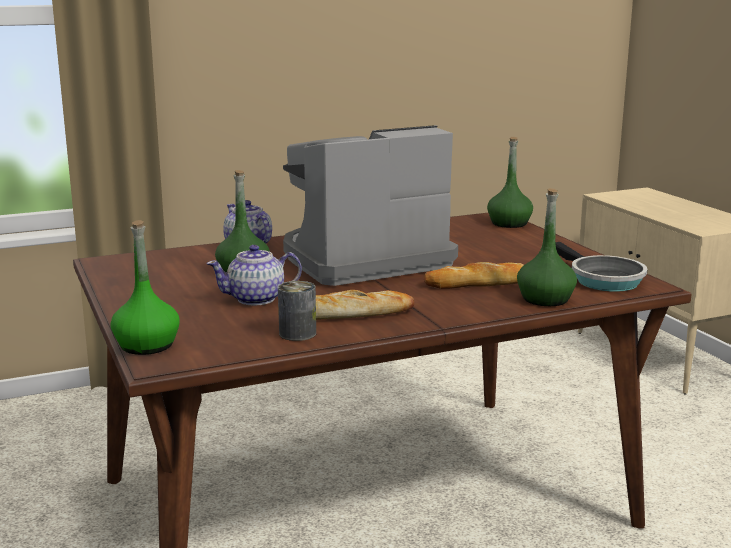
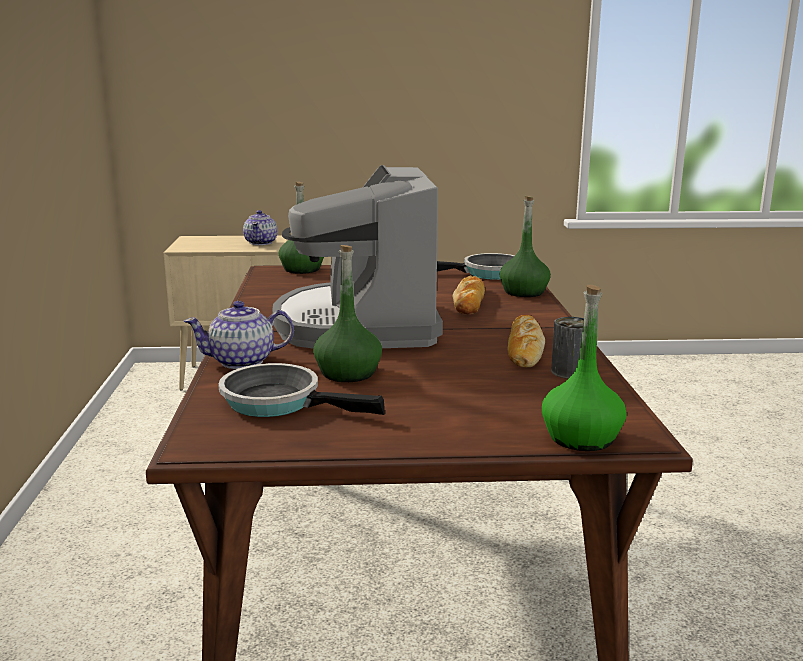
camera: 70 degrees left, 0 degrees up
teapot [206,245,302,306] -> teapot moved to [243,210,277,245]
none -> frying pan [218,363,385,417]

